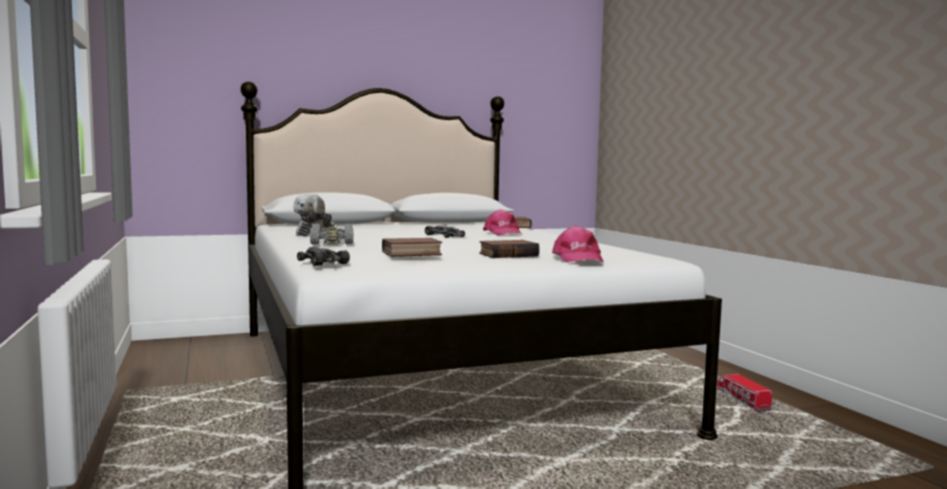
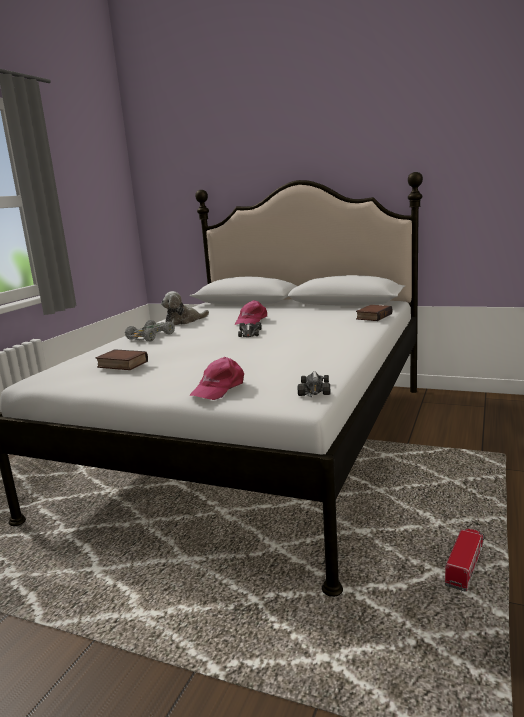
camera: 45 degrees right, 10 degrees up
toy car [297,247,350,266] -> toy car moved to [298,371,331,397]
book [479,240,539,258] -> none
pink cap [483,209,521,235] -> pink cap moved to [234,300,267,325]

